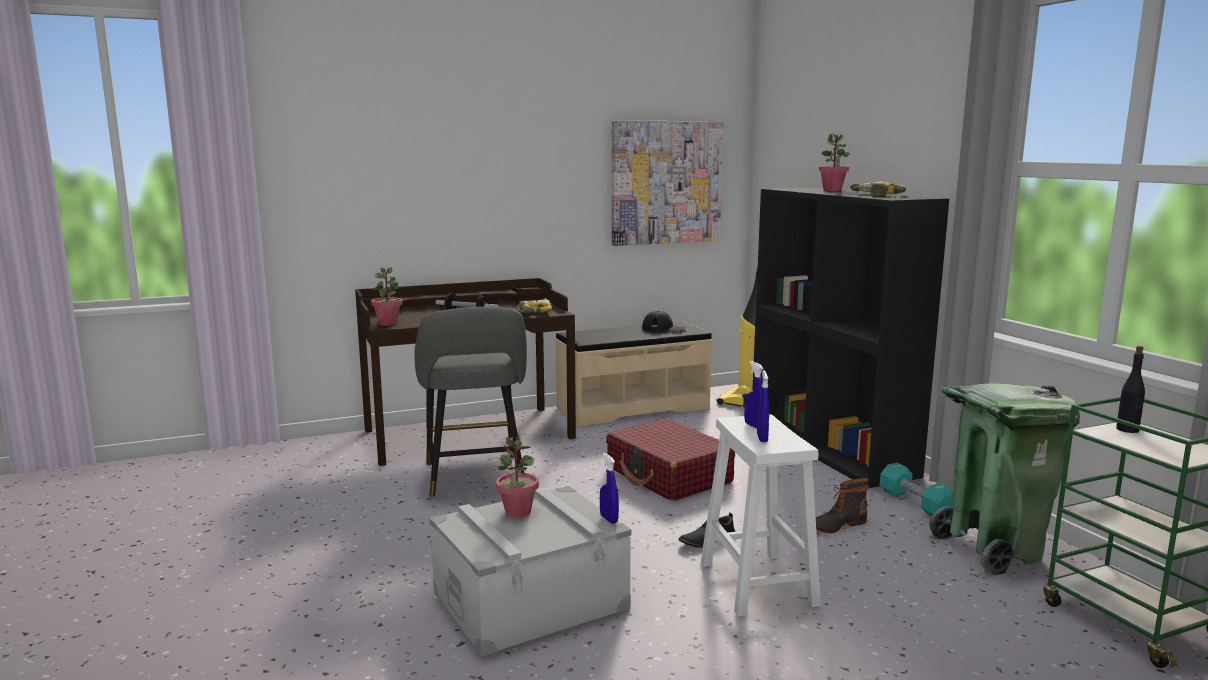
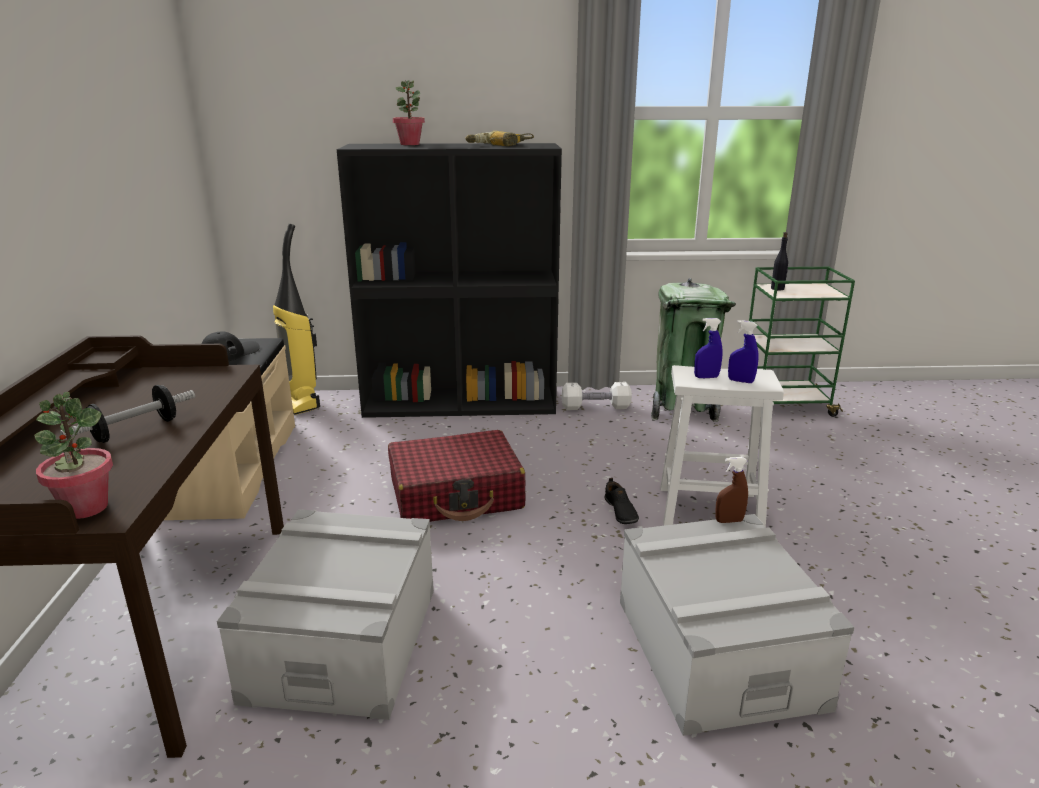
camera: 70 degrees left, 10 degrees up
grey stool [414,307,527,498] -> grey storage box [217,509,434,720]
potted plant [496,433,539,518] -> none
power drill [517,298,552,313] -> none
blue spray bottle [600,453,619,524] -> brown spray bottle [715,457,748,523]
picture [612,120,724,246] -> none
boot [816,478,869,533] -> none
turquoise dumbbell [880,463,954,516] -> white dumbbell [562,382,632,410]

